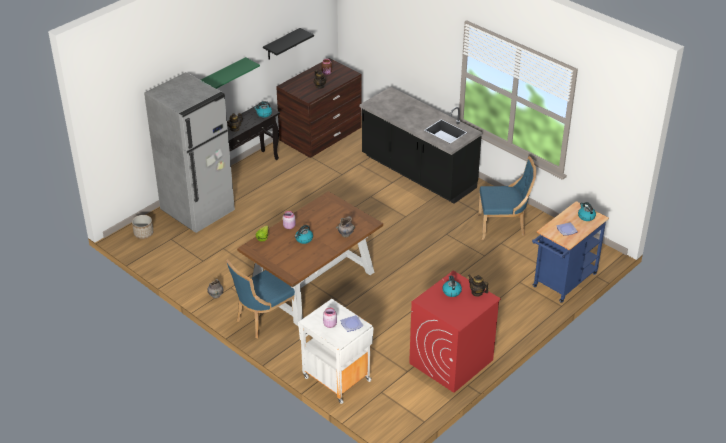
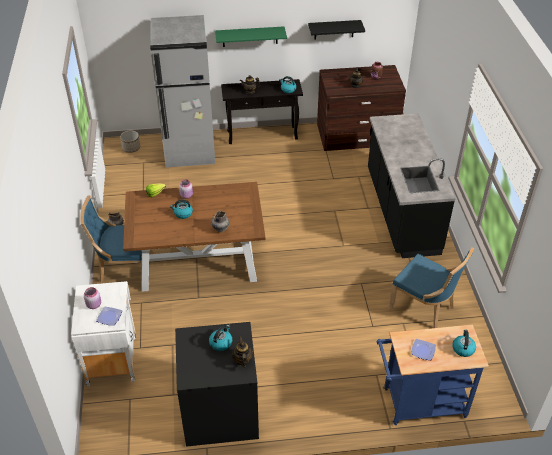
camera: 40 degrees right, 5 degrees up
red washing machine [409,271,501,393] -> black washing machine [175,322,259,447]

